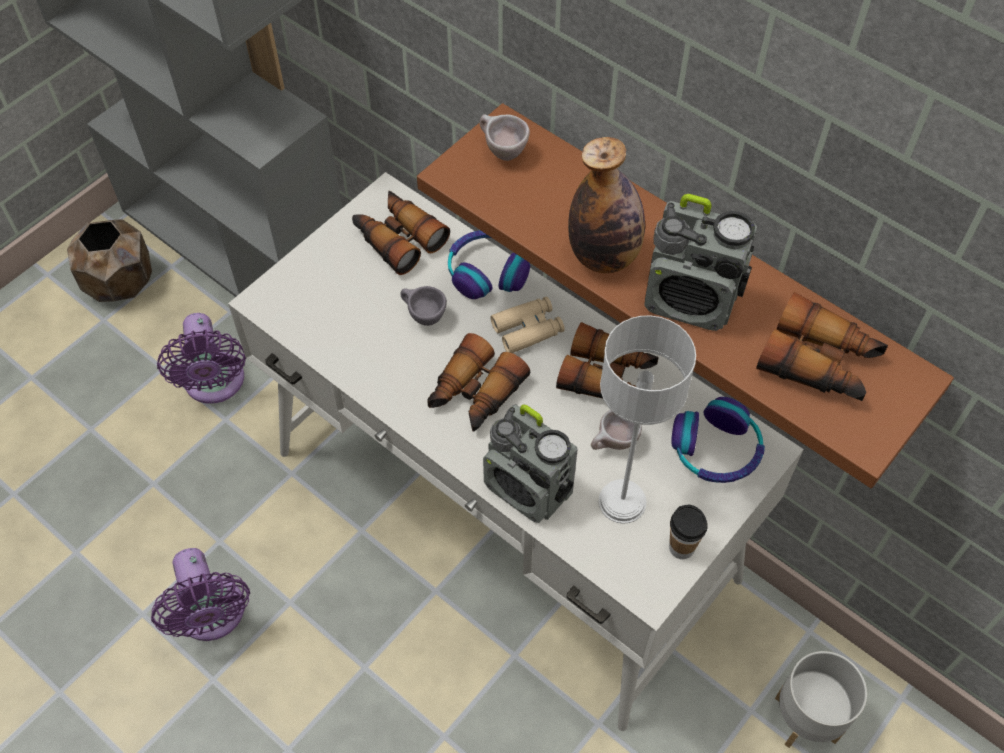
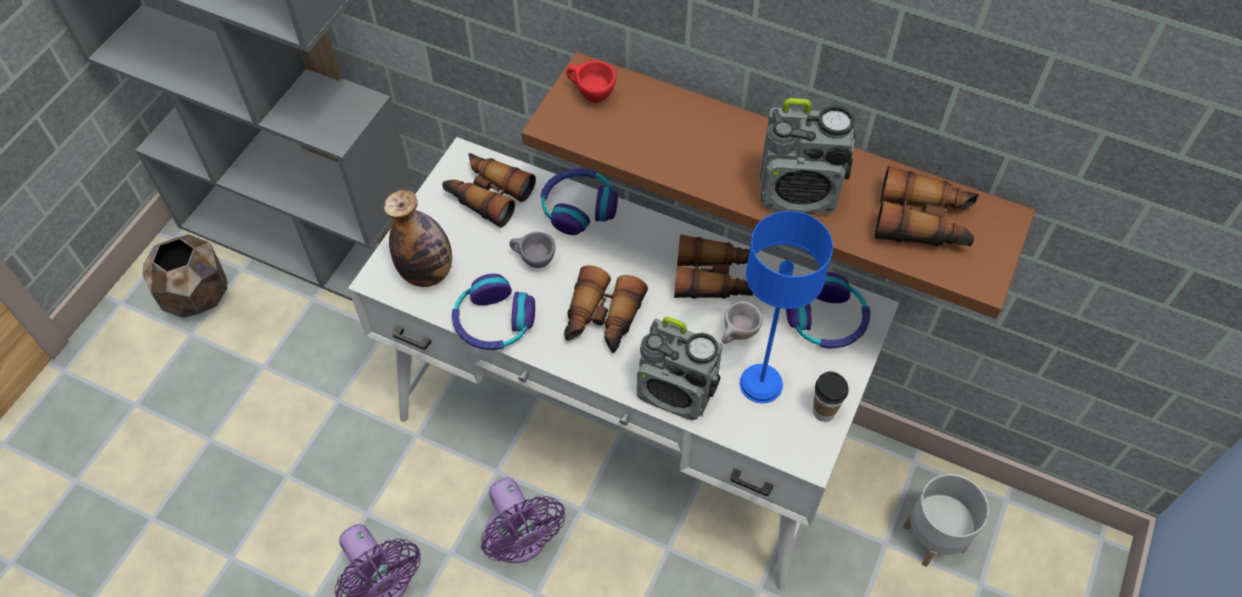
camera: 15 degrees left, 0 degrees up
purple fan [157,313,246,404] -> purple fan moved to [481,477,566,563]
beige cup [479,115,530,161] -> red cup [566,60,616,103]
beige binoculars [490,297,565,353] -> none
bottle [568,137,645,273] -> bottle moved to [384,190,452,287]
grey table lamp [599,316,696,524] -> blue table lamp [740,211,833,403]
none -> headphones [452,274,535,350]

